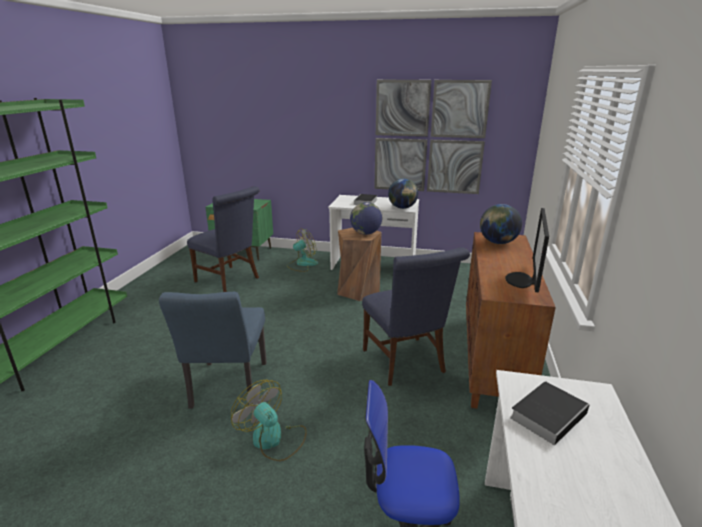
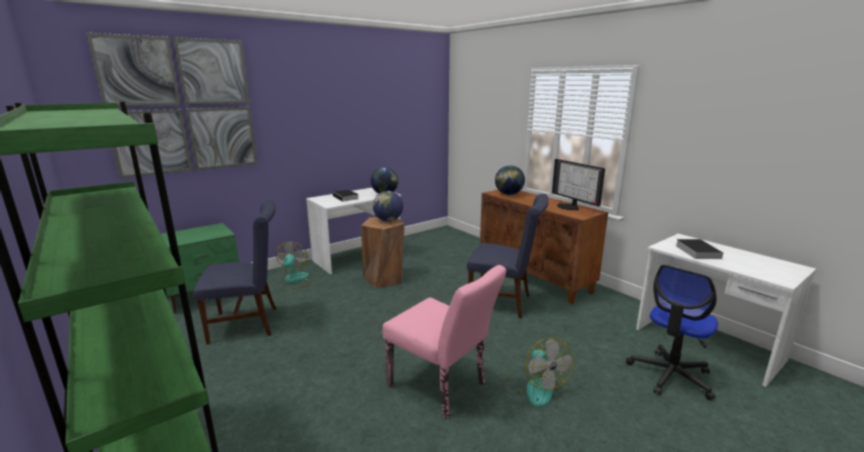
camera: 50 degrees left, 5 degrees down
blue chair [159,292,267,409] -> pink chair [382,265,506,419]
fan [231,380,307,461] -> fan turned 105 degrees counterclockwise [503,337,573,407]
picture [374,80,492,194] -> picture moved to [86,33,257,179]

